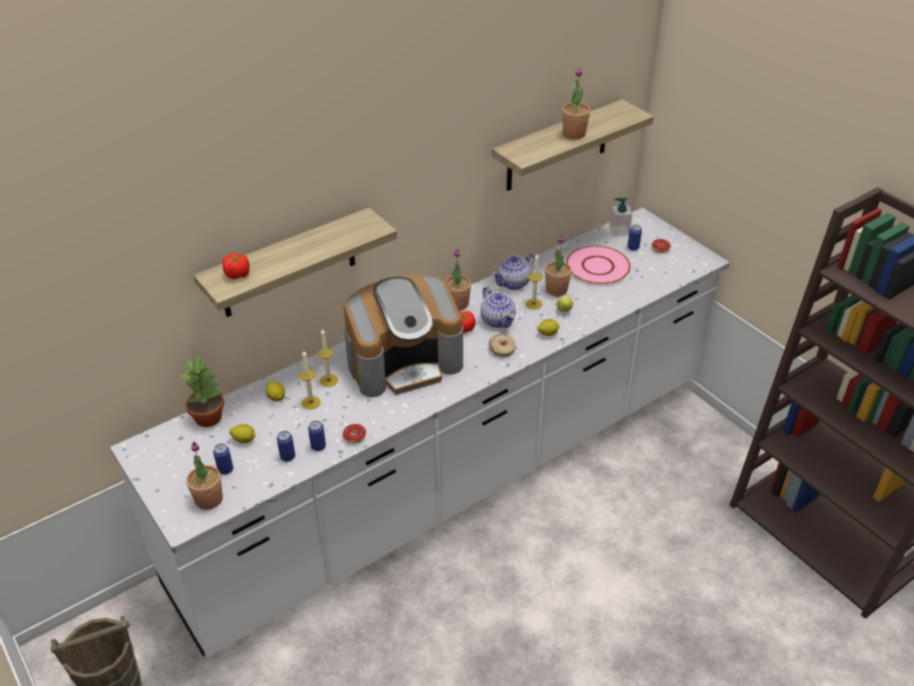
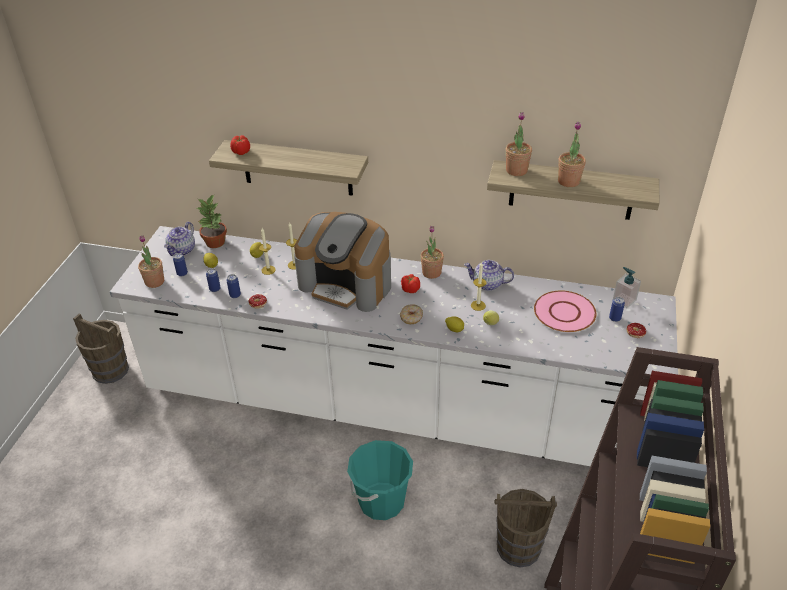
camera: 50 degrees right, 0 degrees up
teapot [480,286,516,328] -> teapot moved to [164,222,195,256]
potted plant [545,235,572,296] -> potted plant moved to [506,112,532,176]
none -> turquoise bucket [347,440,413,520]
none -> brown bucket [495,489,557,567]

